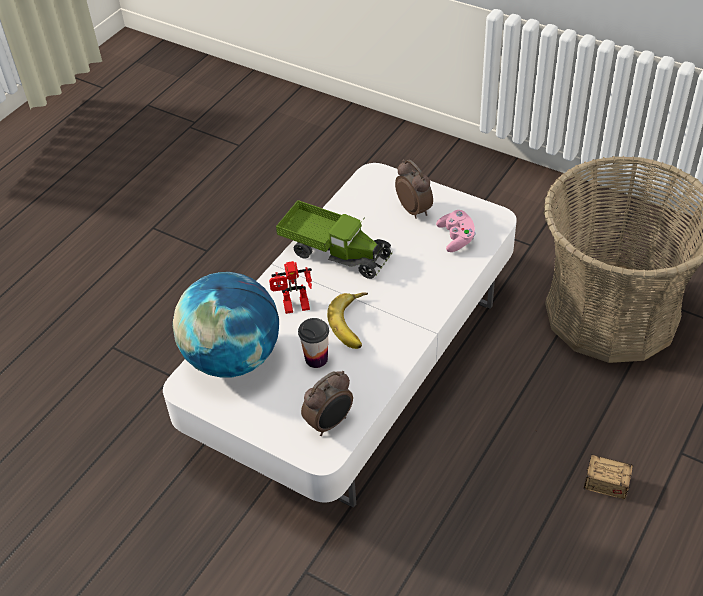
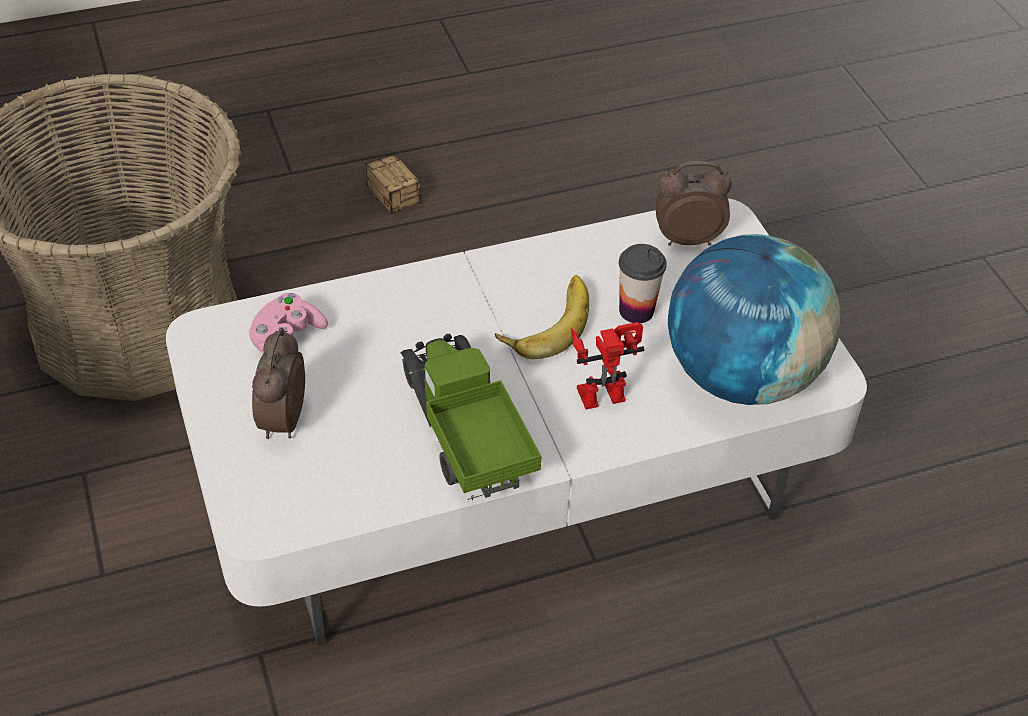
camera: 145 degrees left, 0 degrees up
toy robot [269,261,312,314] -> toy robot turned 45 degrees counterclockwise [571,322,644,409]

